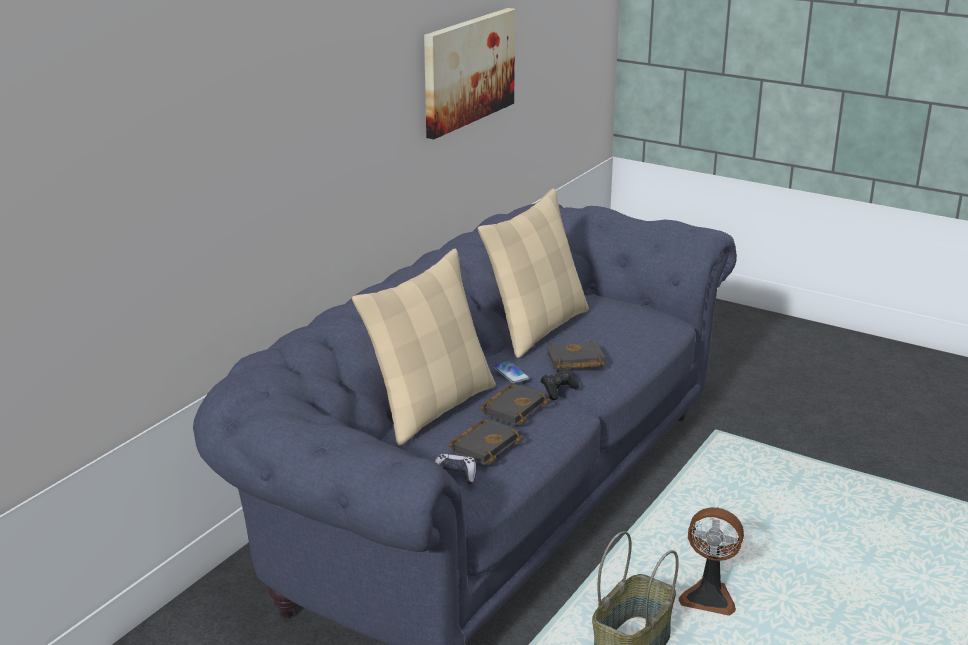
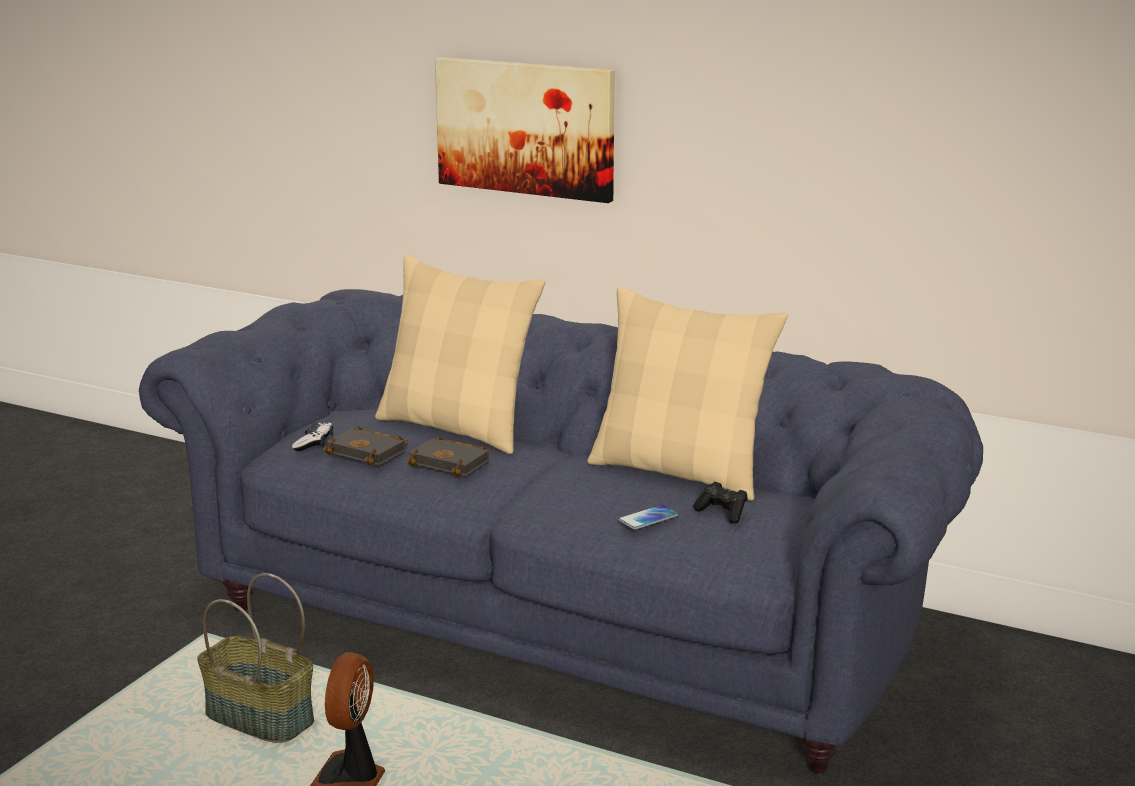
camera: 85 degrees right, 5 degrees down
picture [424,8,515,139] -> picture moved to [435,57,615,203]
phone [492,361,530,383] -> phone moved to [618,505,678,530]
black game controller [541,367,579,400] -> black game controller moved to [693,482,748,524]
black book [546,341,605,369] -> none

